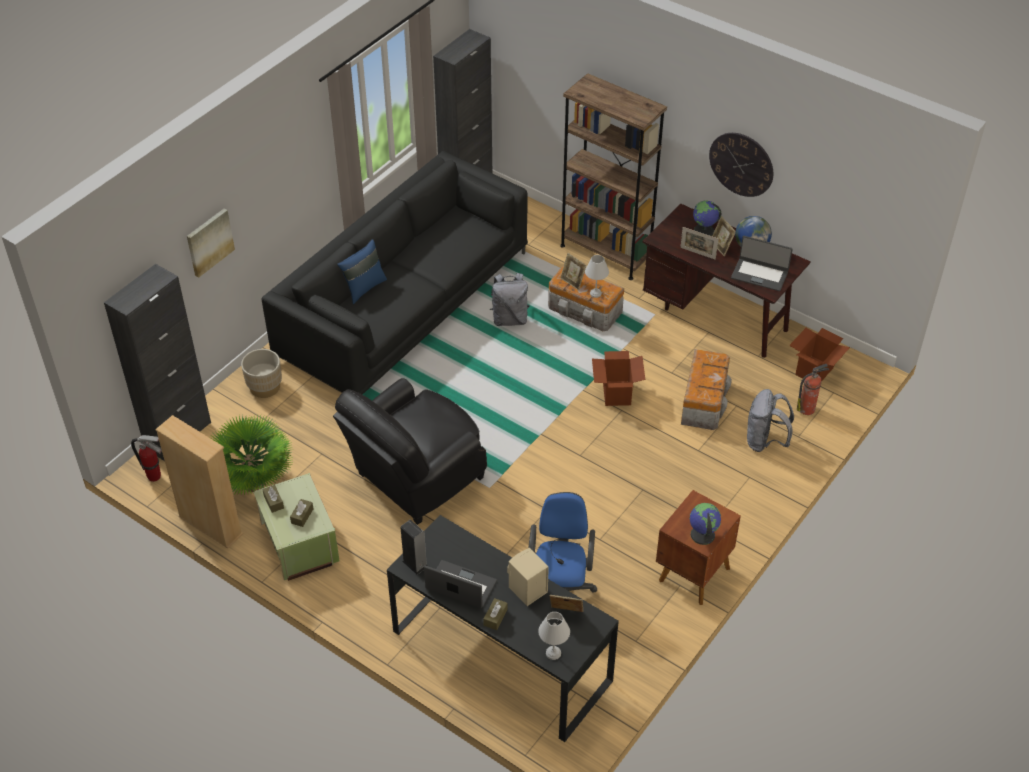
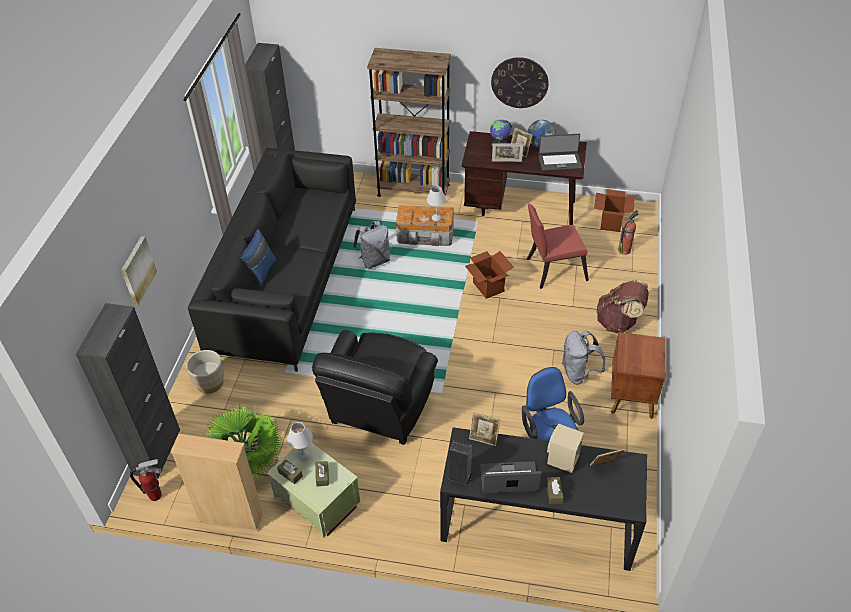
camera: 25 degrees left, 0 degrees up
white table lamp [538,612,570,660] -> white table lamp moved to [287,422,313,461]
picture frame [560,253,587,290] -> picture frame moved to [469,412,501,446]
storage box [681,349,732,430] -> red chair [527,204,589,289]
globe [689,503,721,545] -> none
grey backpack [747,389,794,452] -> grey backpack moved to [562,331,605,385]
none -> brown backpack [596,280,649,333]

